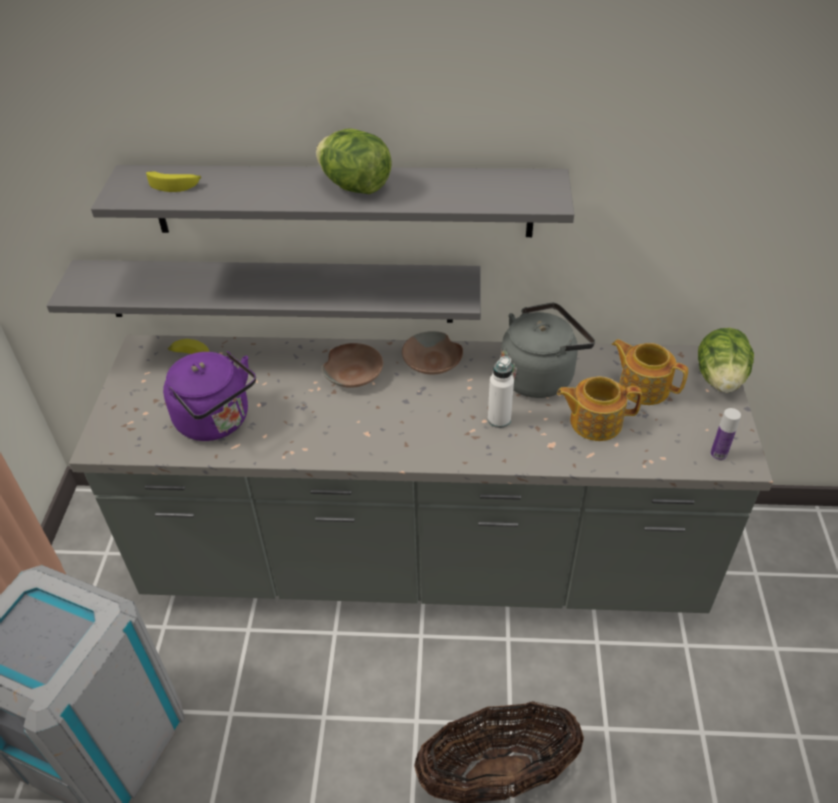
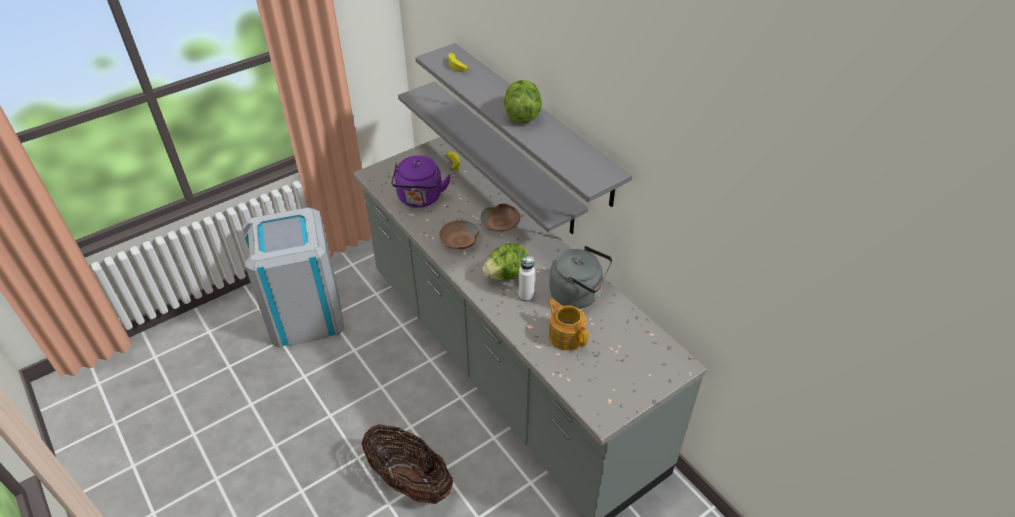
camera: 50 degrees right, 0 degrees up
brown bowl [402,331,463,375] -> brown bowl moved to [439,220,479,250]
teapot [612,339,688,405] -> none
lettuce [698,328,754,393] -> lettuce moved to [482,243,529,281]
bottle [710,408,741,461] -> none

